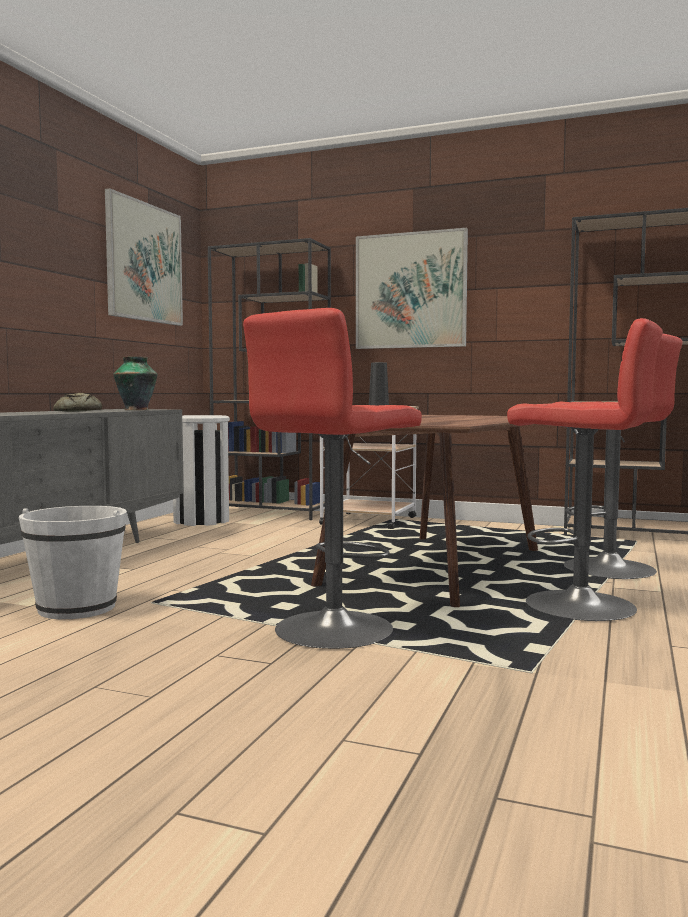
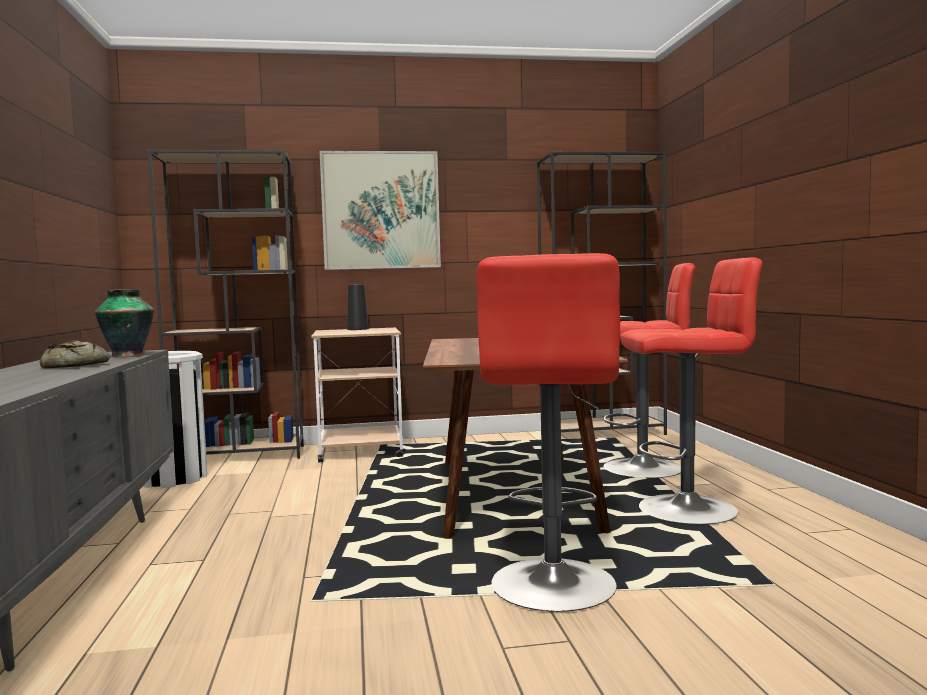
camera: 30 degrees left, 0 degrees up
white bucket [19,506,127,619] -> none
picture [105,188,183,326] -> none

